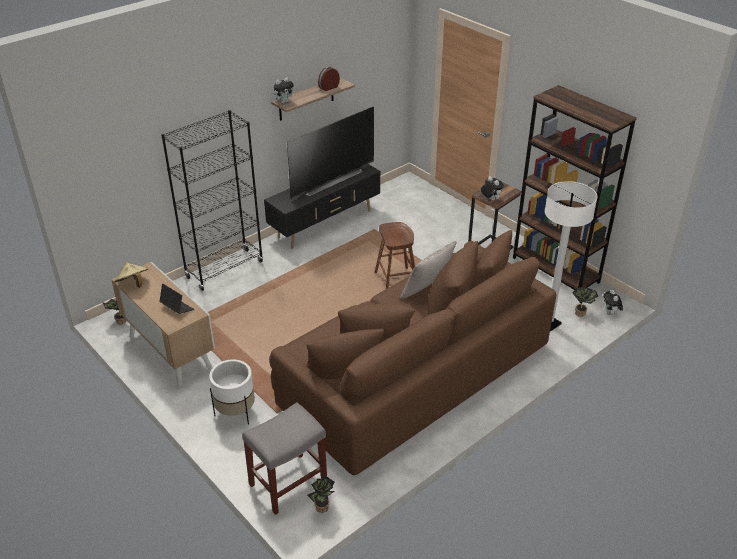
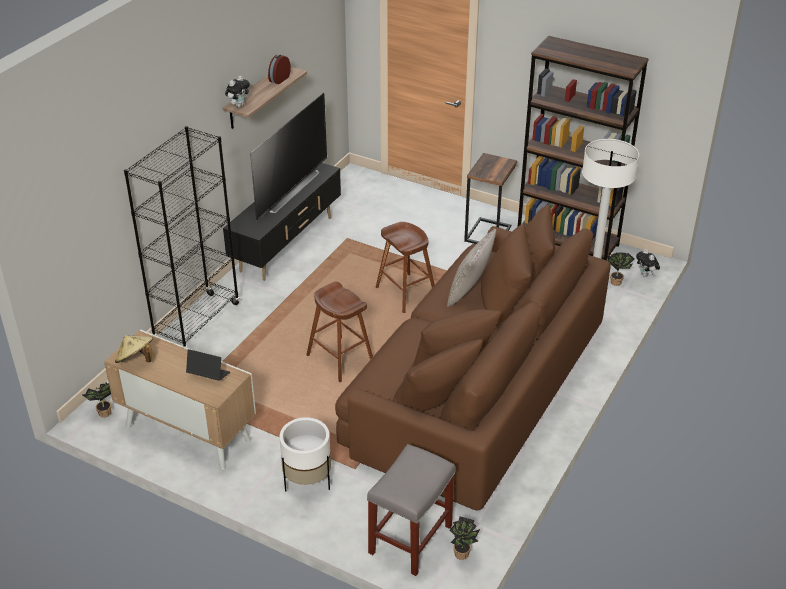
camera: 20 degrees left, 0 degrees up
plush toy [481,176,504,201] -> none
none -> brown stool [306,282,373,382]

